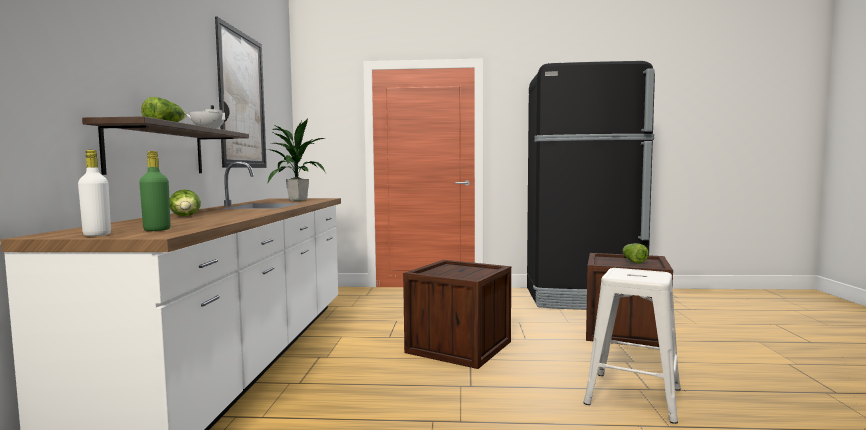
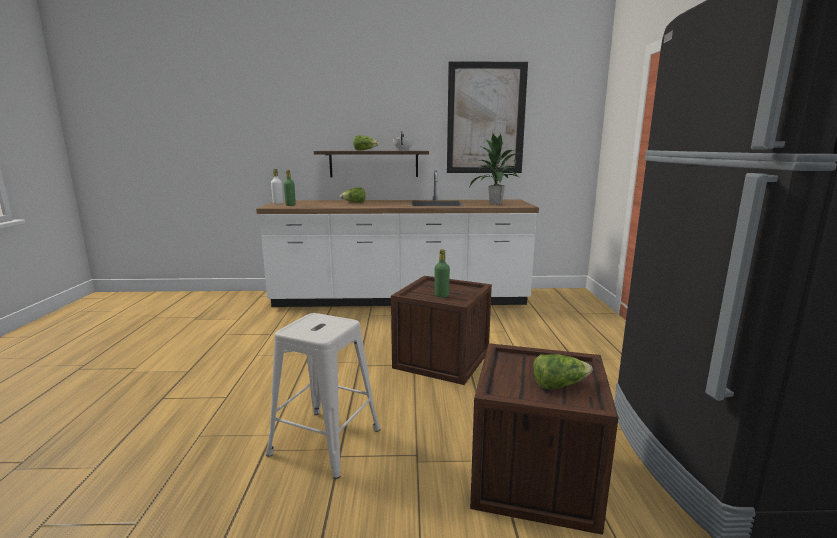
camera: 85 degrees right, 10 degrees up
none -> green bottle [435,250,450,298]

